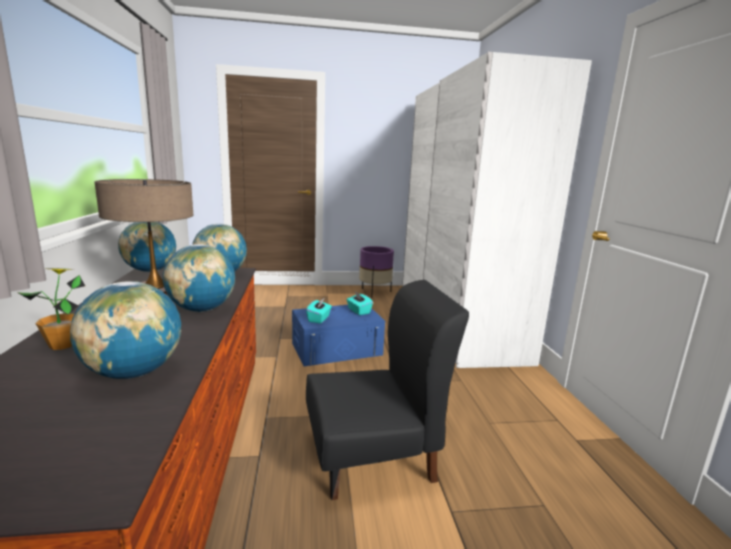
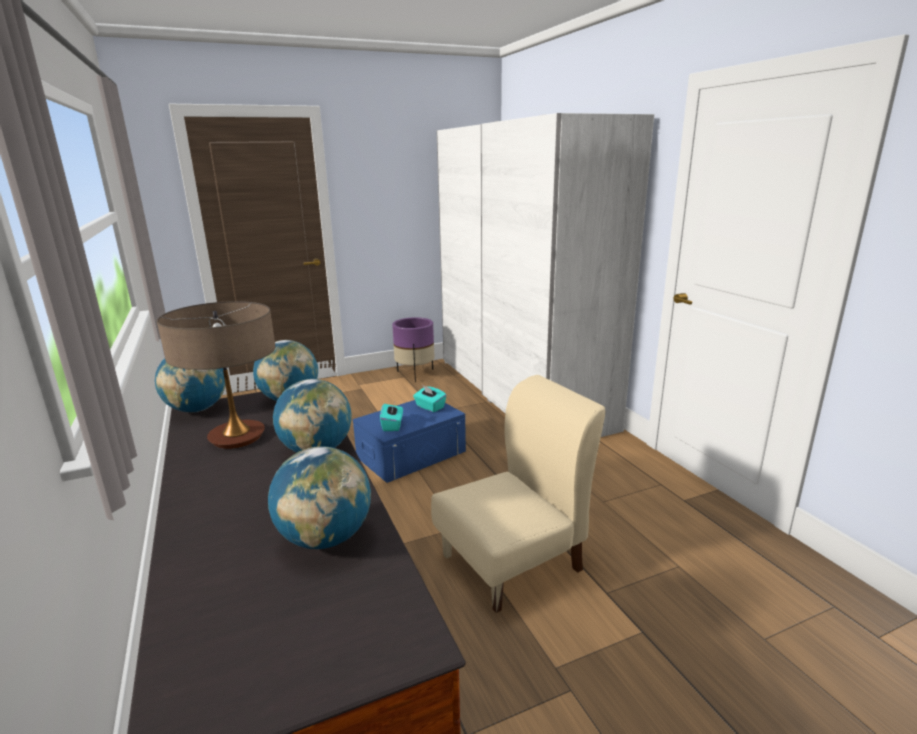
camera: 15 degrees left, 5 degrees up
potted plant [19,268,85,350] -> none
black chair [306,280,469,500] -> beige chair [431,375,605,613]

